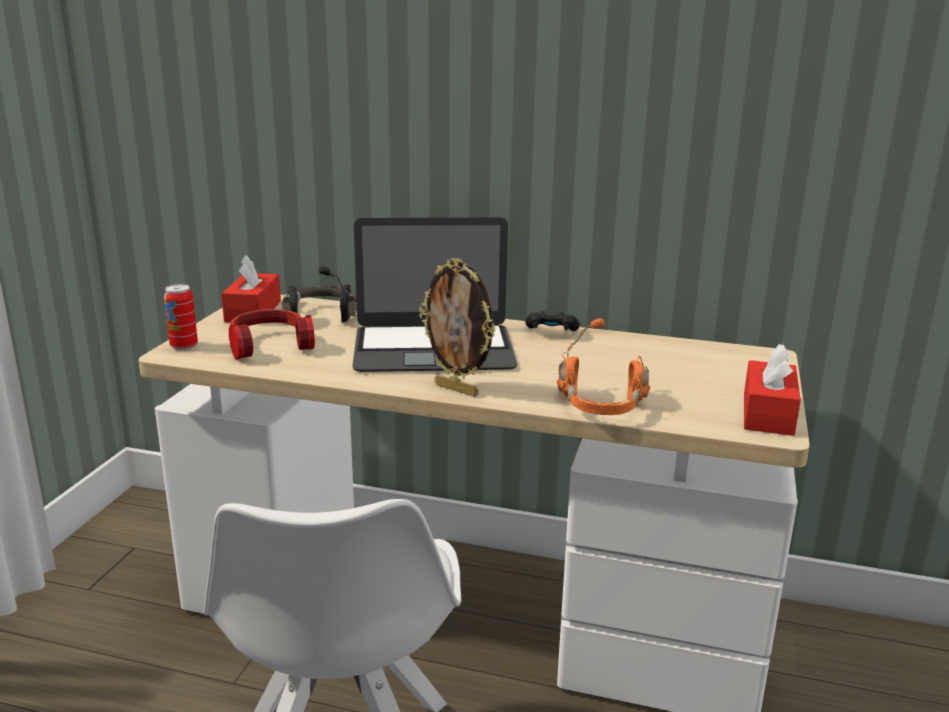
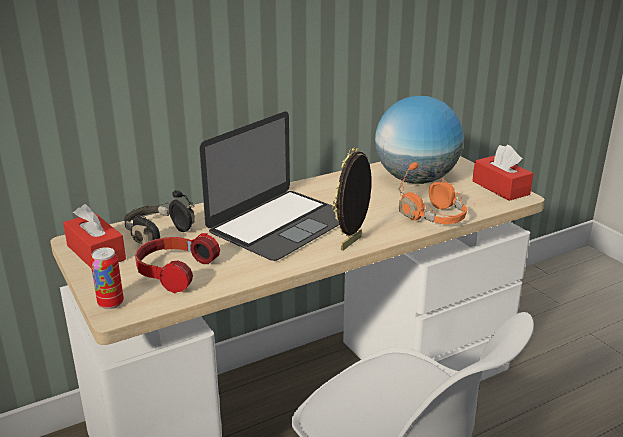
camera: 45 degrees left, 5 degrees up
picture frame [419,258,496,397] -> picture frame turned 135 degrees clockwise [332,147,372,251]
black game controller [525,311,580,331] -> none
none -> globe [375,96,464,184]

